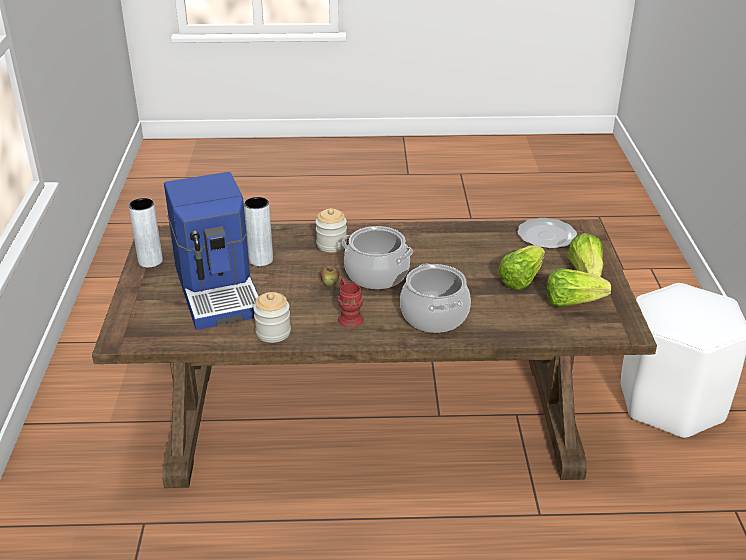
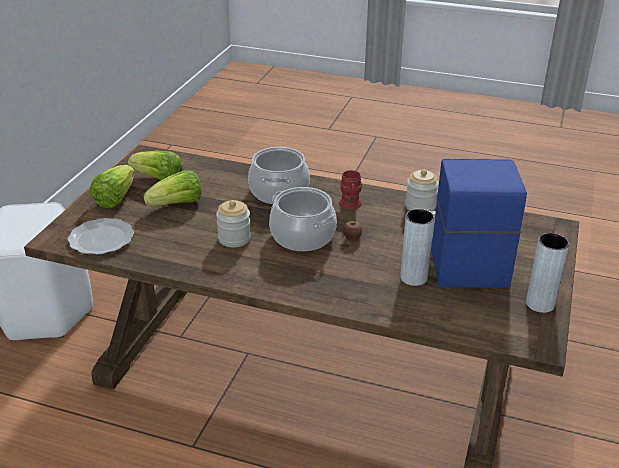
camera: 160 degrees left, 0 degrees up
jar [315,208,347,252] -> jar moved to [216,200,251,247]

